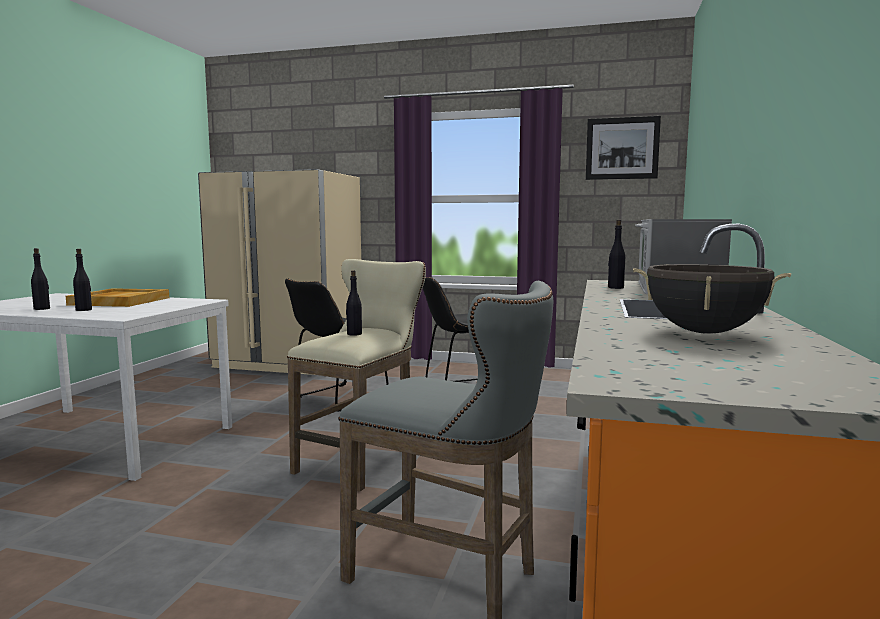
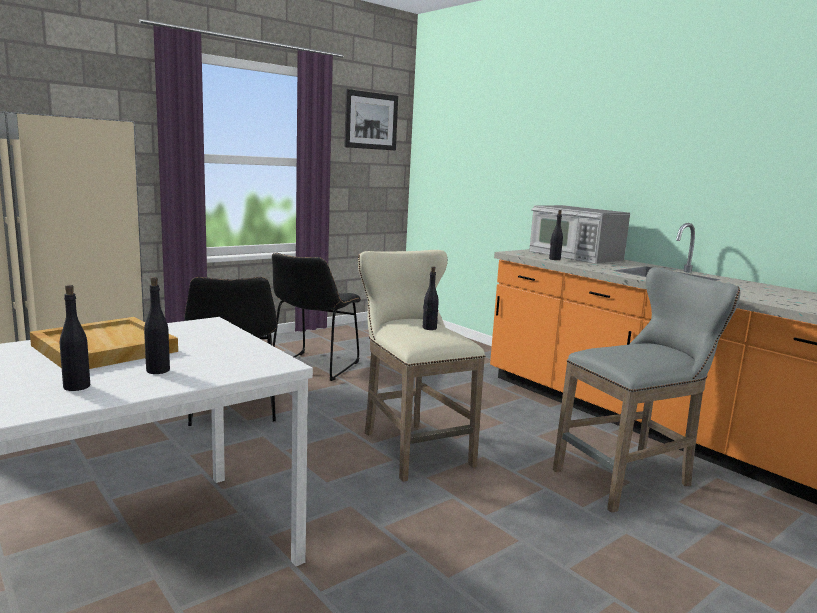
camera: 55 degrees left, 5 degrees up
black cooking pot [633,264,791,334] -> none

